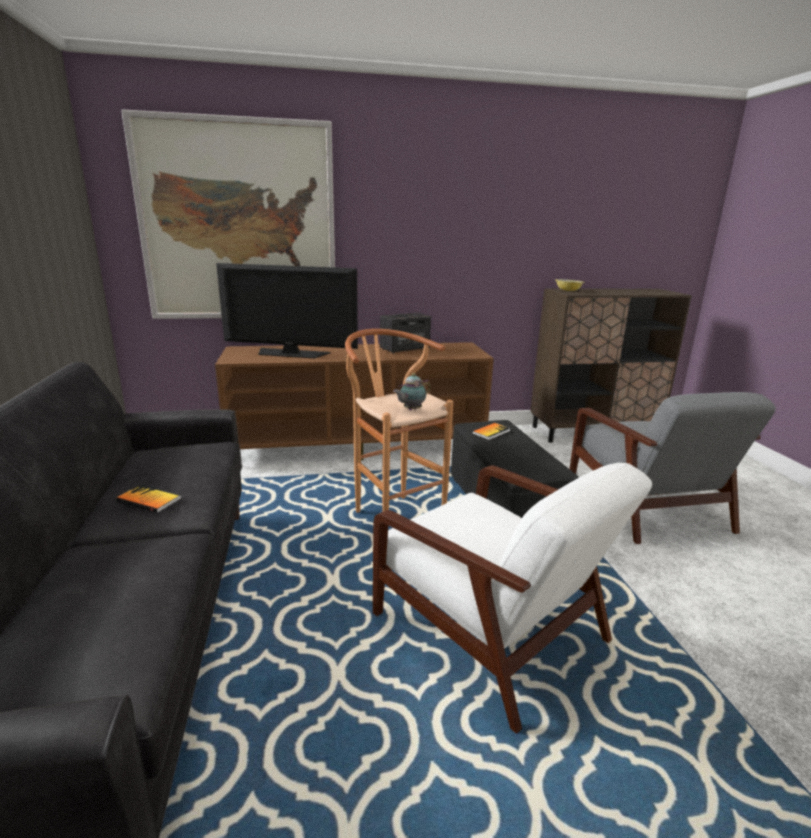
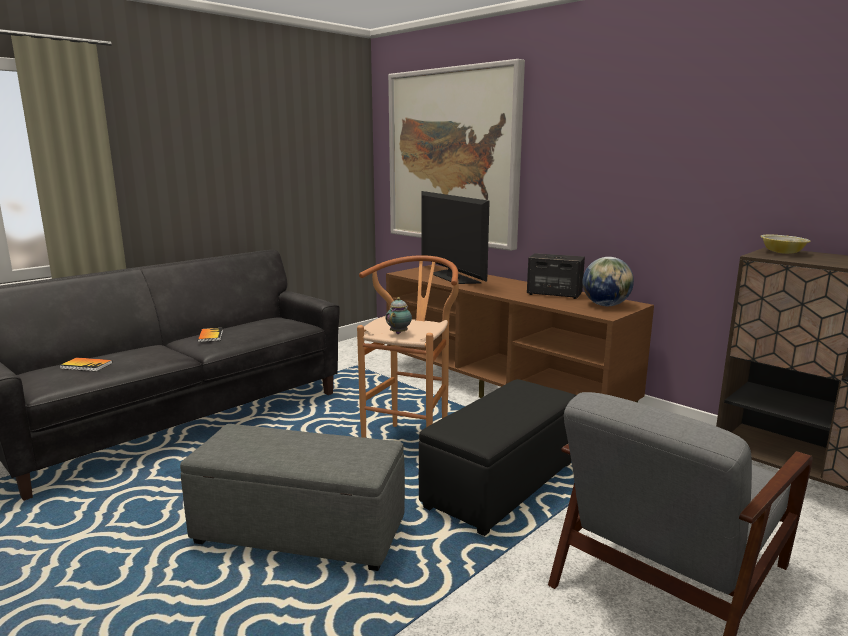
camera: 55 degrees right, 5 degrees down
white armchair [373,463,652,734] -> grey ottoman [180,424,405,571]
teapot [393,373,431,410] -> teapot turned 90 degrees clockwise [386,297,412,334]
book [472,423,510,440] -> book moved to [59,357,113,371]
none -> globe [583,257,634,306]

